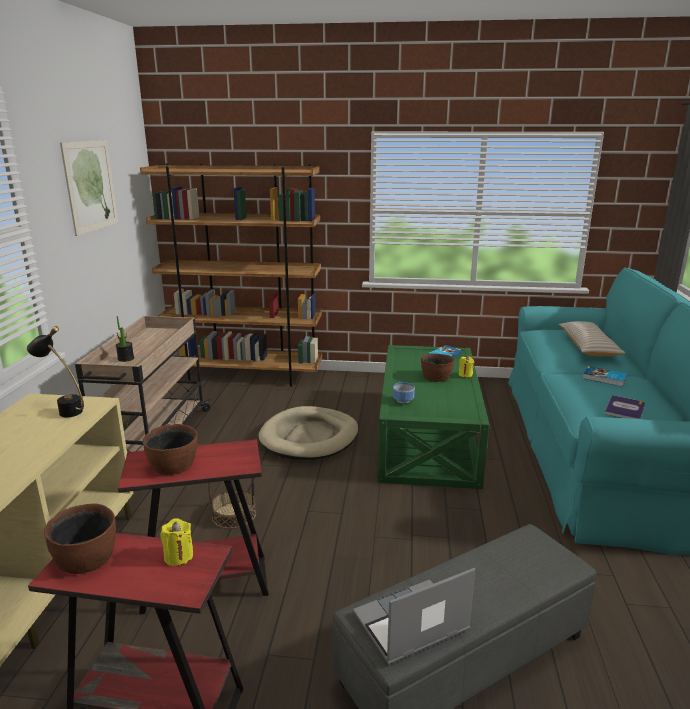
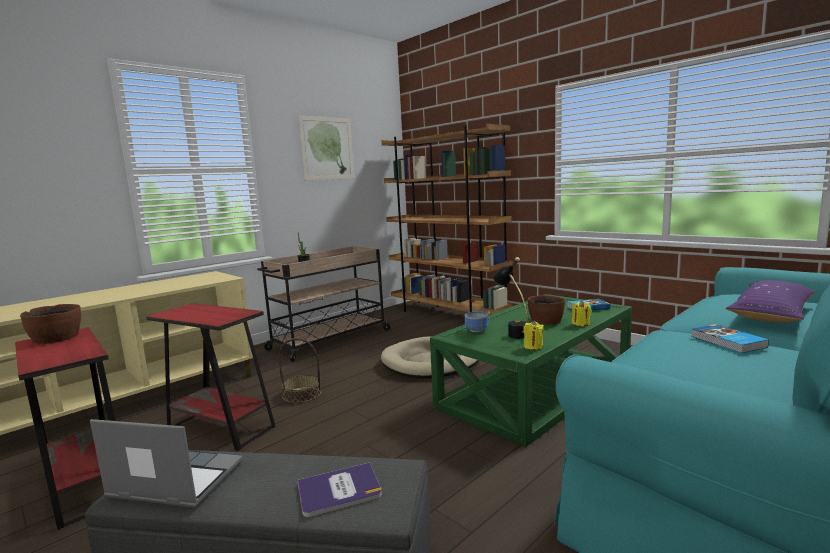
camera: 40 degrees right, 10 degrees down
black table lamp [27,326,84,417] -> black table lamp moved to [493,257,529,339]
brown bowl [143,424,198,475] -> none
yellow candle [160,518,194,566] -> yellow candle moved to [524,320,544,350]
beige pillow [559,321,626,356] -> purple pillow [726,280,816,323]
book [604,395,645,419] -> book moved to [297,462,382,517]

